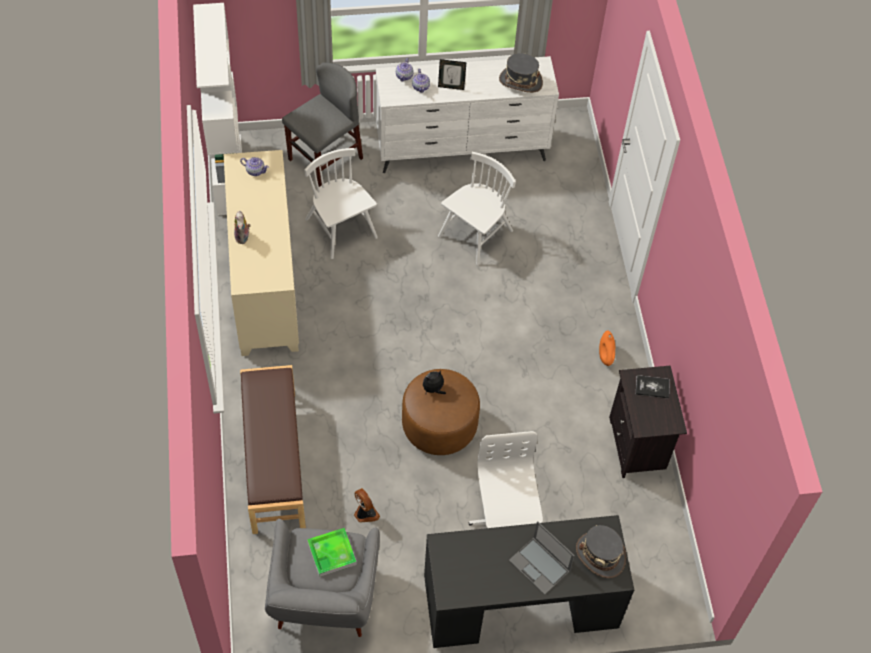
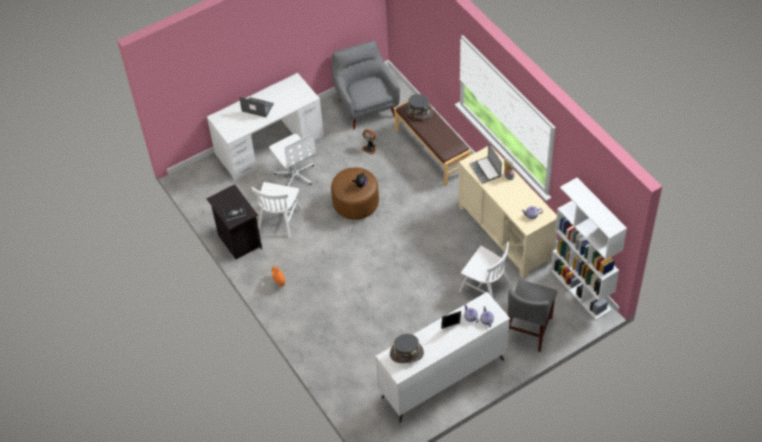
camera: 160 degrees right, 5 degrees down
tray [307,528,357,577] -> none
black desk [424,515,634,648] -> white desk [207,73,324,180]
white chair [438,152,516,265] -> white chair moved to [251,182,302,237]
grey hat [576,525,626,578] -> grey hat moved to [405,94,433,119]
none -> laptop [469,143,502,184]

